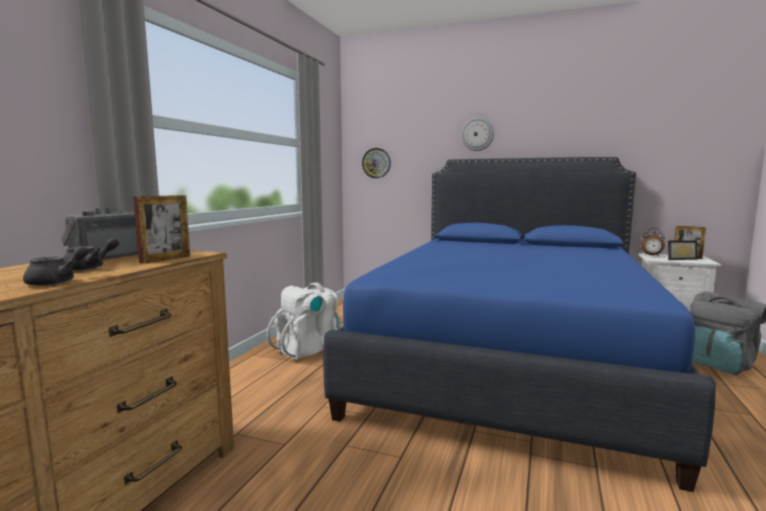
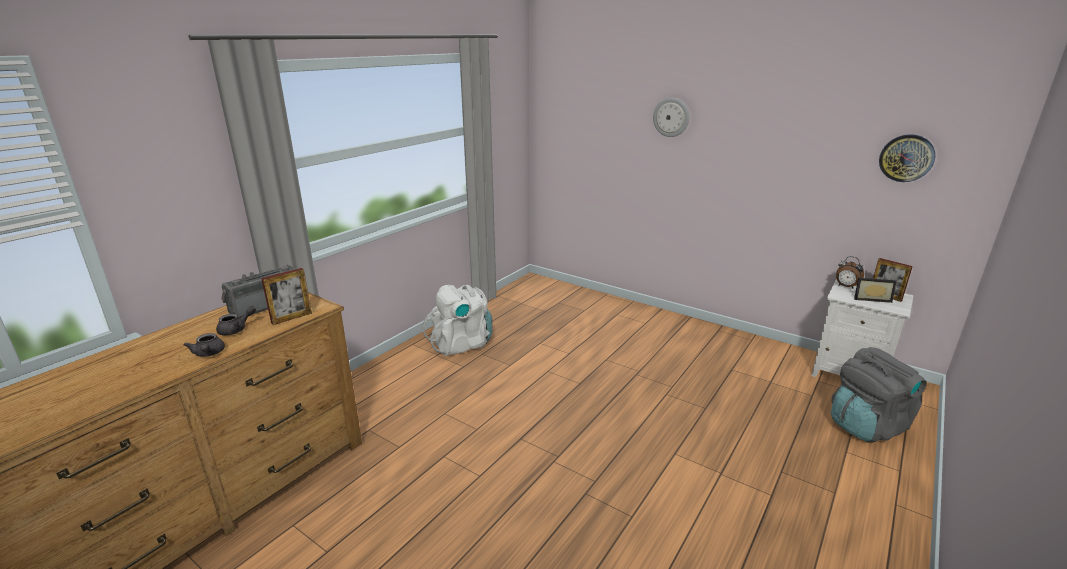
camera: 15 degrees right, 15 degrees up
grey teapot [23,246,88,286] -> grey teapot turned 120 degrees clockwise [184,333,225,357]
blue bed [323,157,716,492] -> none
wall clock [362,148,391,178] -> wall clock moved to [879,134,935,182]

